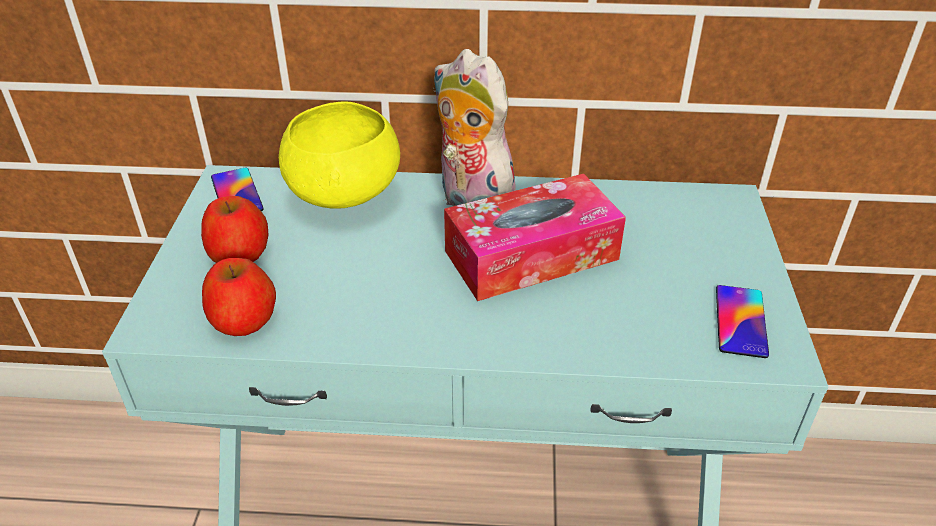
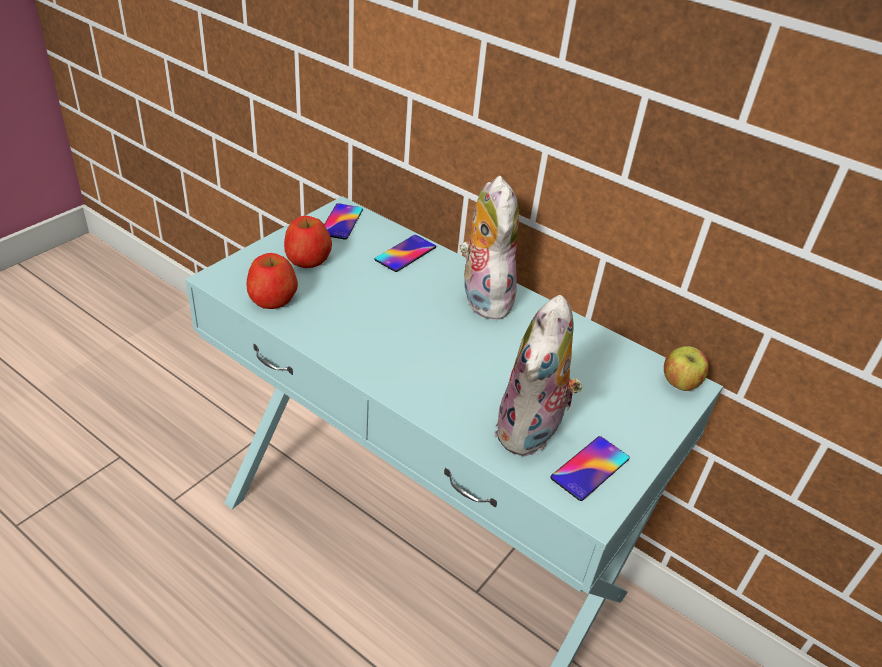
camera: 30 degrees right, 0 degrees up
yellow bowl [279,101,400,209] -> phone [375,235,436,272]
tissue box [444,174,626,301] -> none
none -> plush toy [494,295,582,456]
none -> apple [664,346,709,391]

